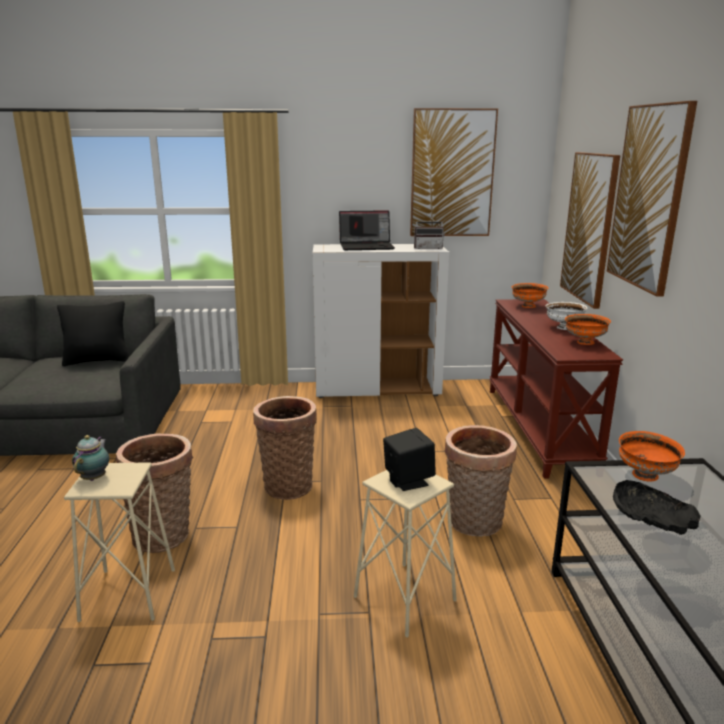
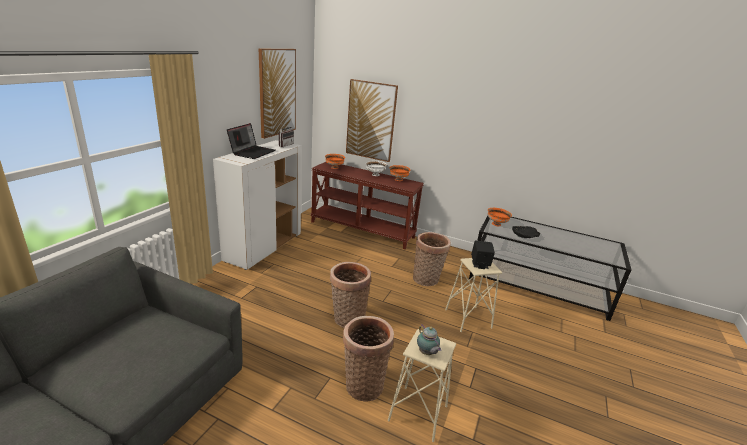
camera: 65 degrees left, 5 degrees up
black pillow [57,301,129,366] -> none
teapot [72,435,109,481] -> teapot turned 150 degrees counterclockwise [417,324,442,355]
picture [606,101,697,296] -> none

